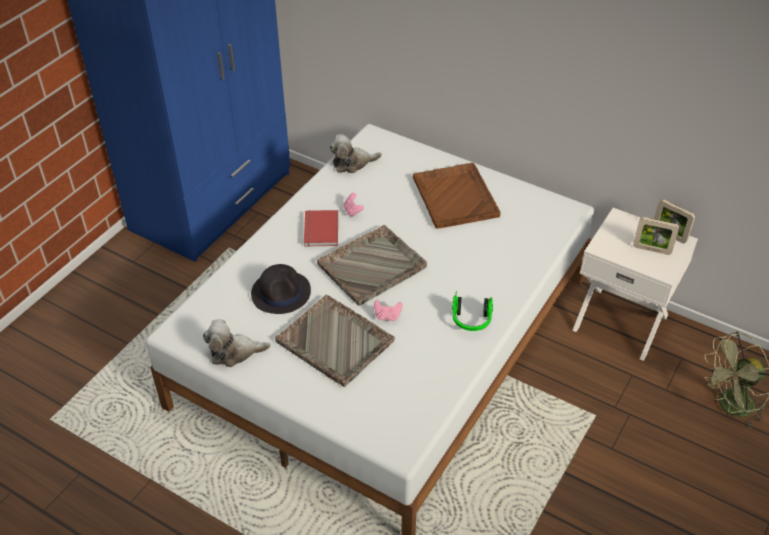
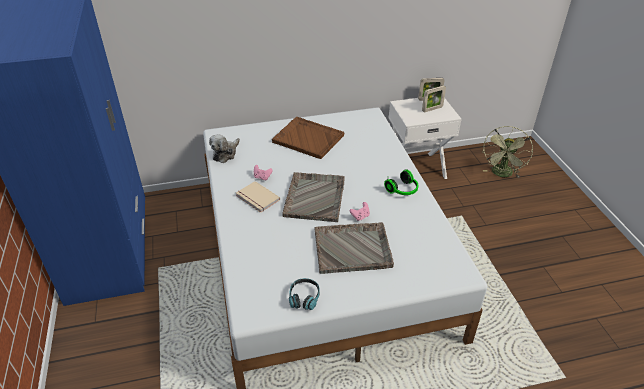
camera: 45 degrees left, 5 degrees down
plush toy [203,319,271,367] -> headphones [289,278,320,310]
black hat [251,264,311,314] -> none
red book [304,210,338,247] -> beige book [236,181,280,213]

